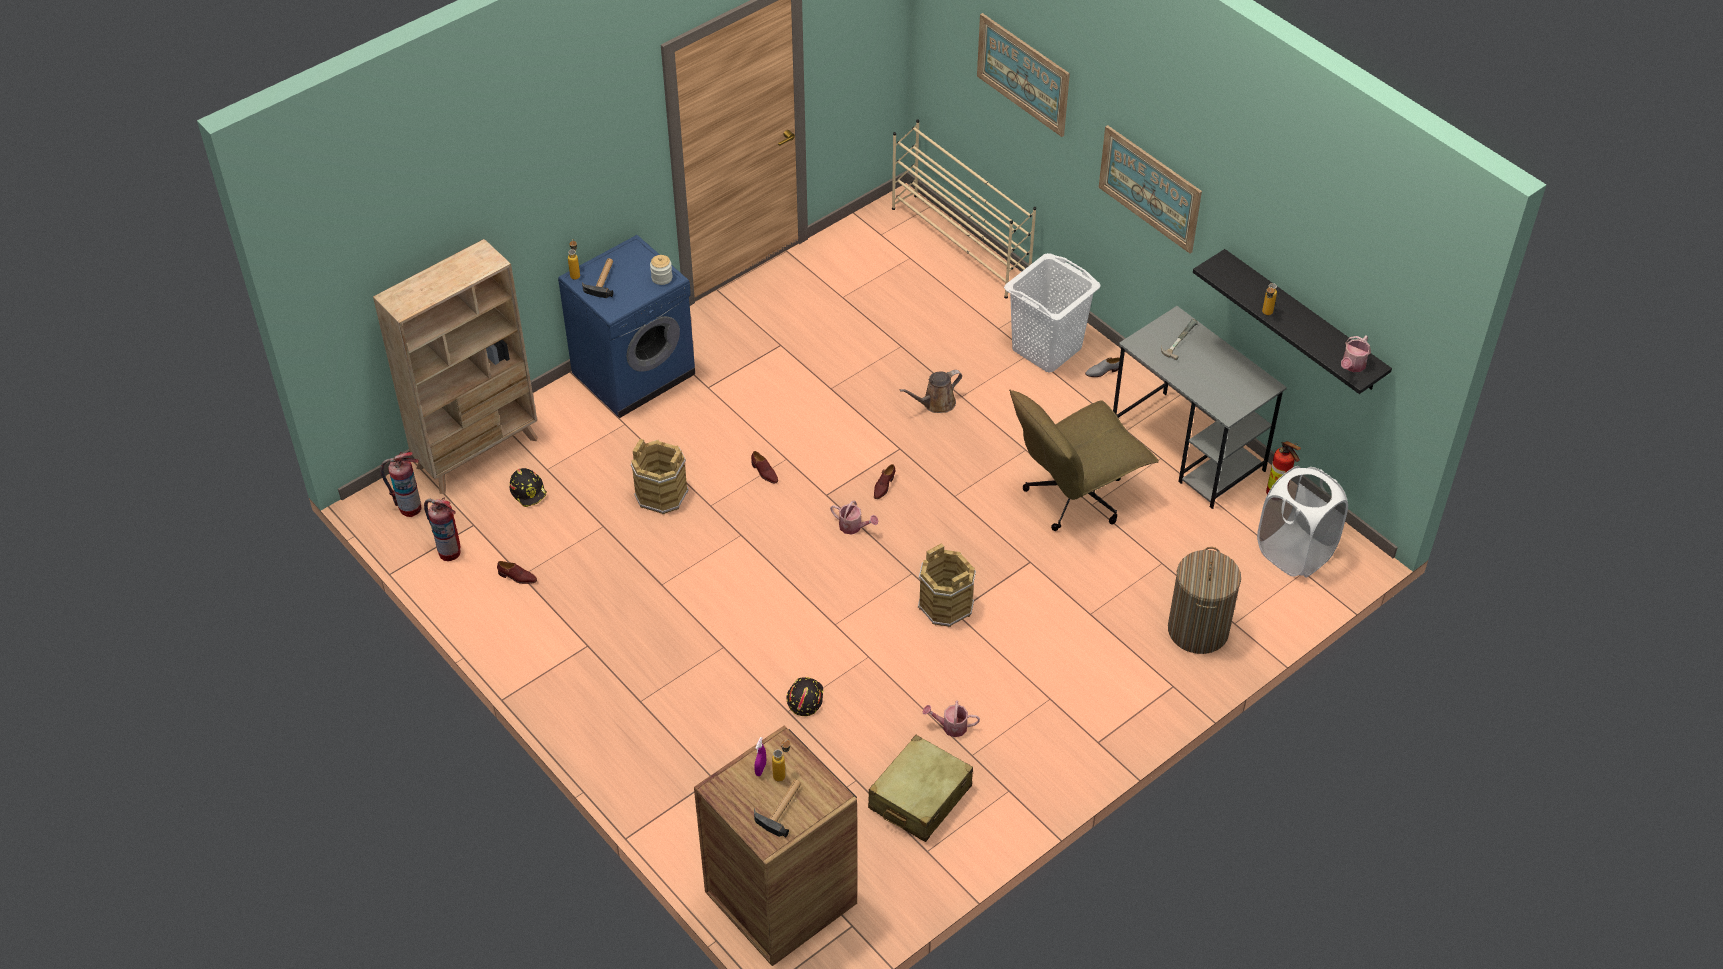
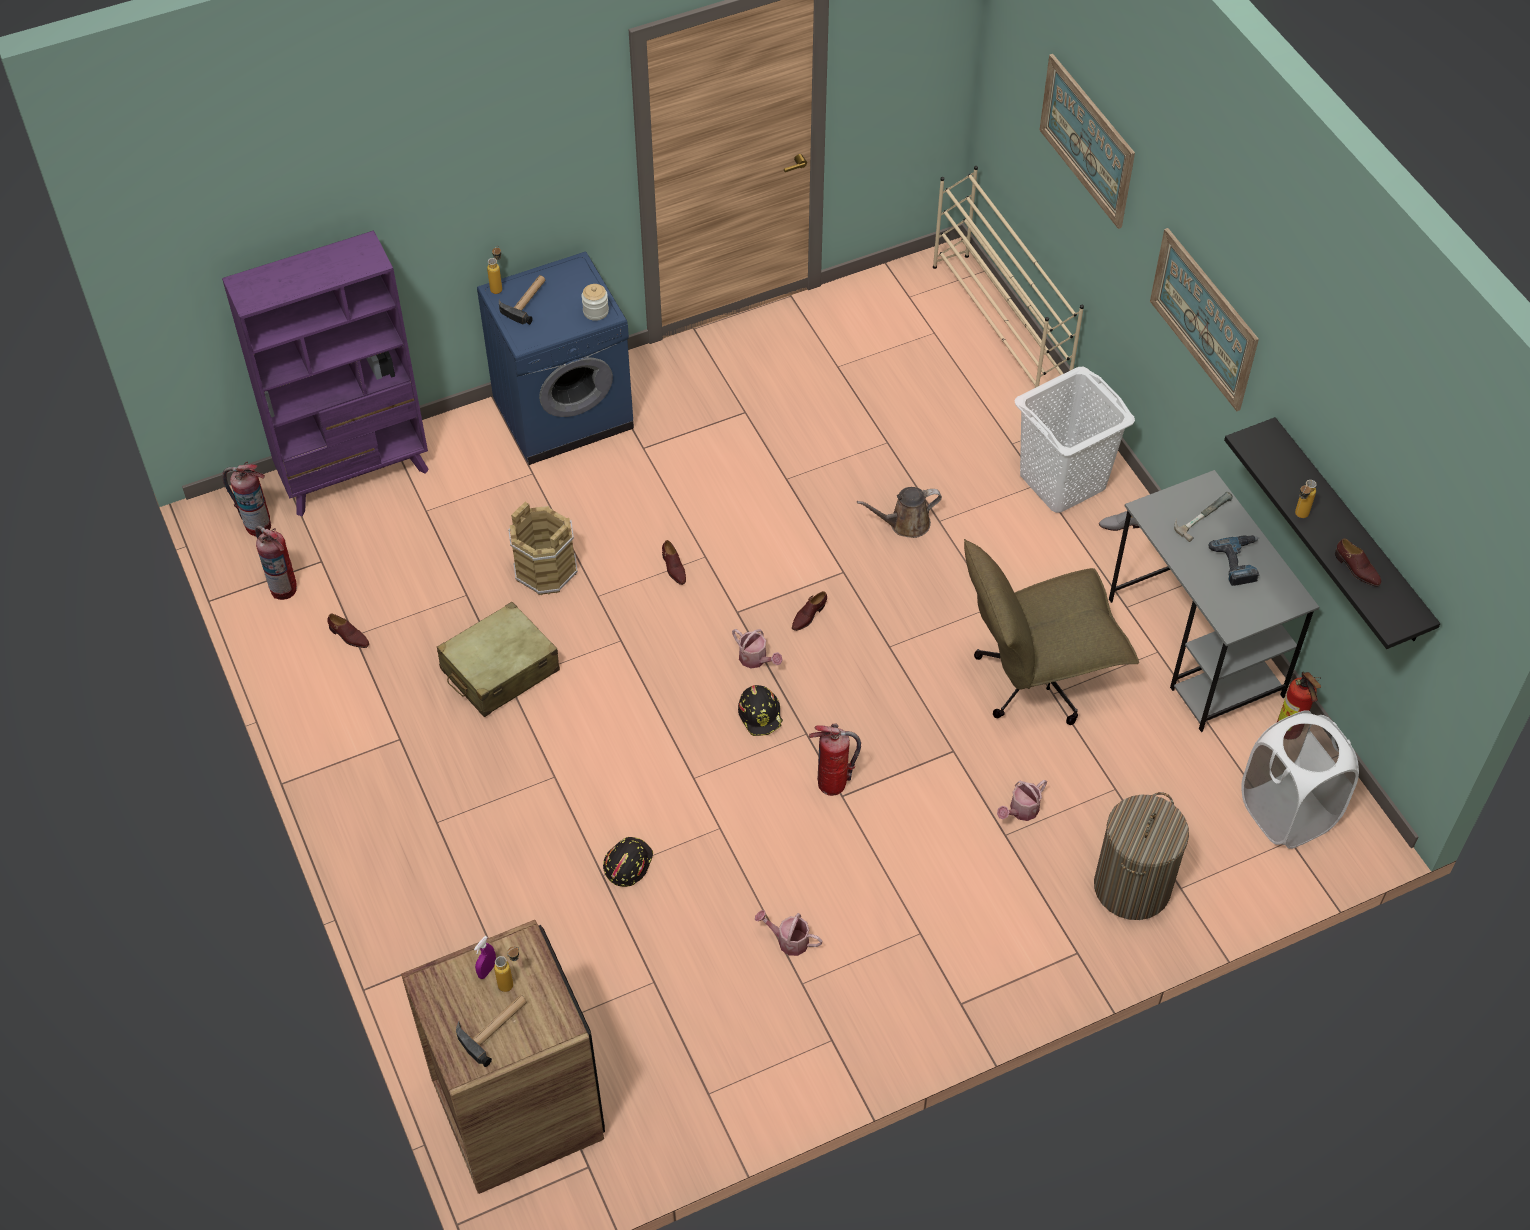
camera: 15 degrees right, 5 degrees up
beige bookcase [373,239,538,494] -> purple bookcase [222,230,428,516]
black hard hat [510,468,547,507] -> black hard hat moved to [738,685,783,736]
beige suitcase [868,735,973,842] -> beige suitcase moved to [437,602,560,717]
brown bucket [918,543,976,627] -> fire extinguisher [809,723,861,796]
watering can [1341,335,1371,372] -> watering can moved to [997,780,1047,821]
none -> power drill [1208,535,1259,586]
none -> brown shoe [1335,538,1381,587]

